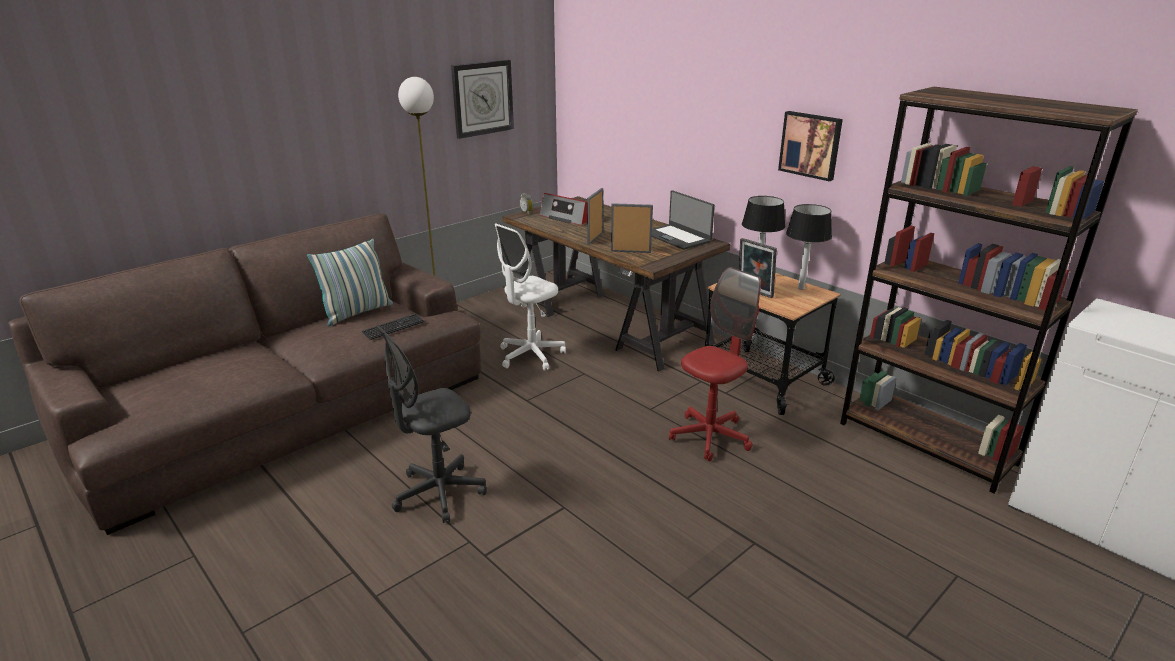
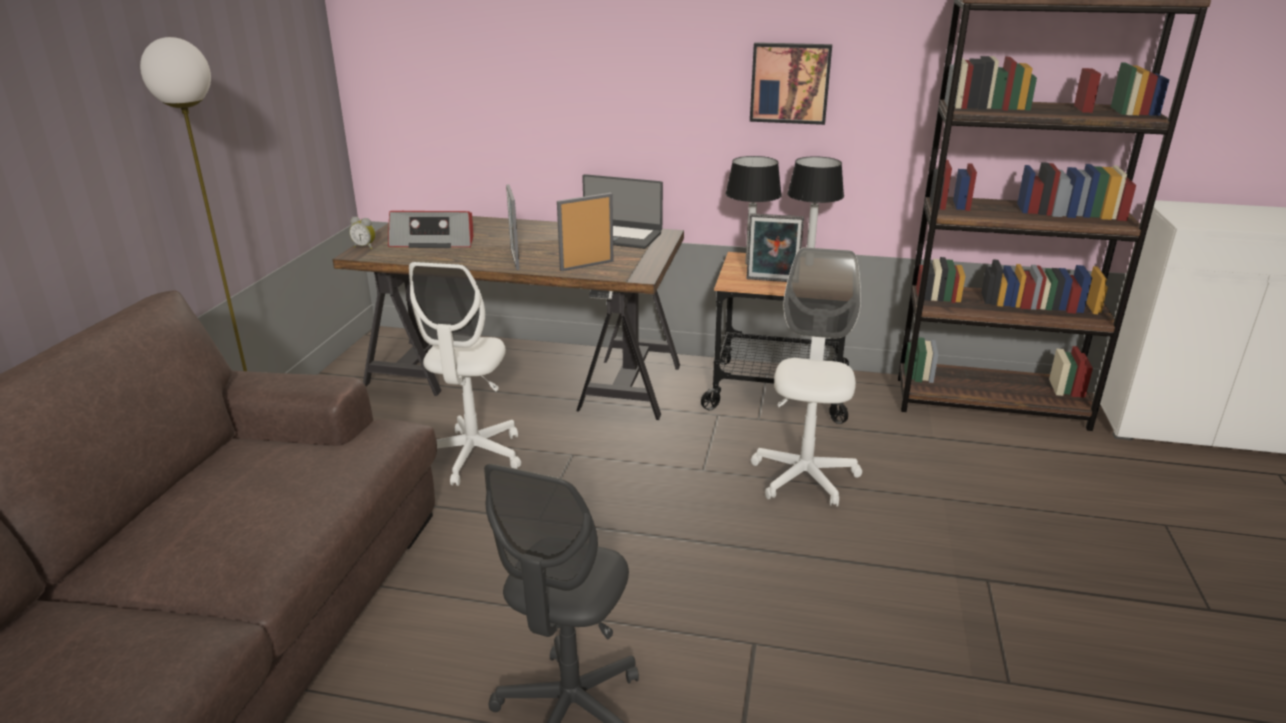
camera: 35 degrees left, 0 degrees up
pillow [307,239,393,326] -> none
keyboard [362,314,425,340] -> none
wall clock [451,60,514,139] -> none
red office chair [669,267,761,462] -> white office chair [751,247,862,507]

